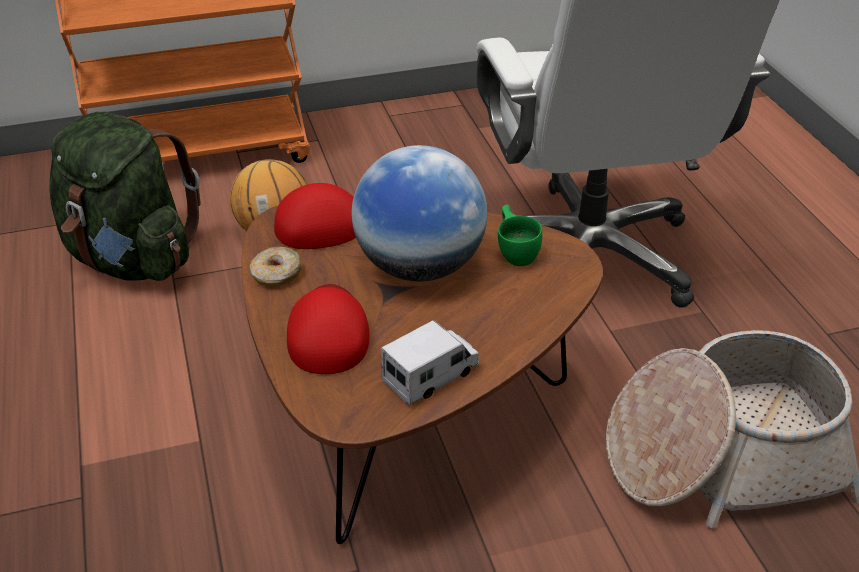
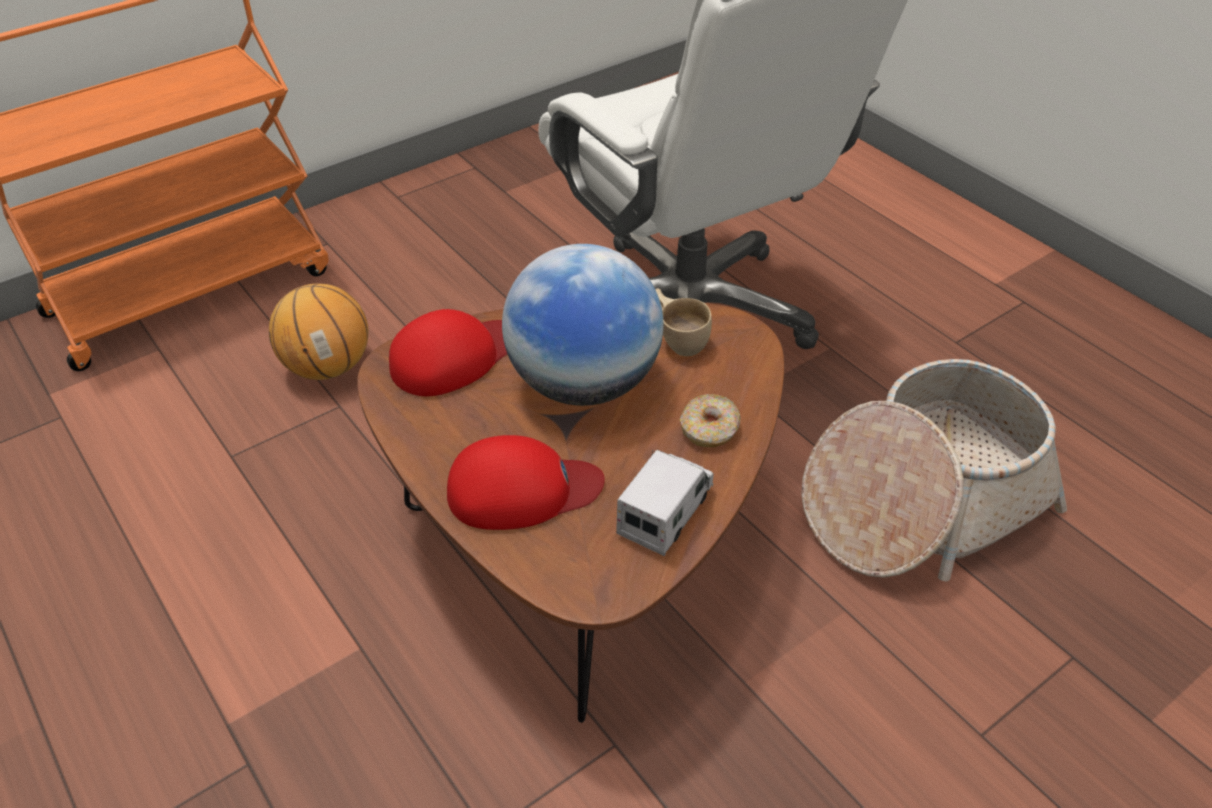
camera: 20 degrees left, 5 degrees up
green backpack [49,112,201,281] -> none
donut [250,247,301,287] -> donut moved to [680,394,740,447]
red cap [287,284,370,374] -> red cap turned 105 degrees clockwise [447,435,605,530]
green cup [498,204,542,266] -> beige cup [655,288,712,356]

